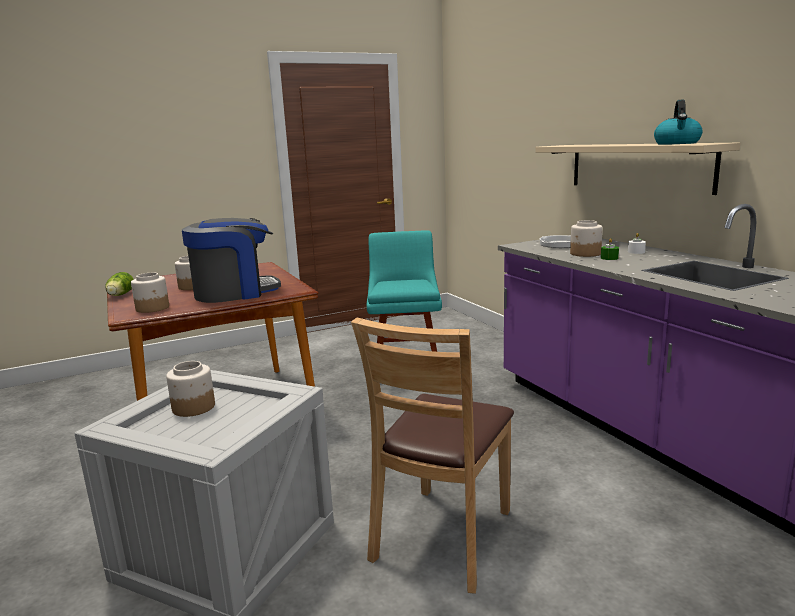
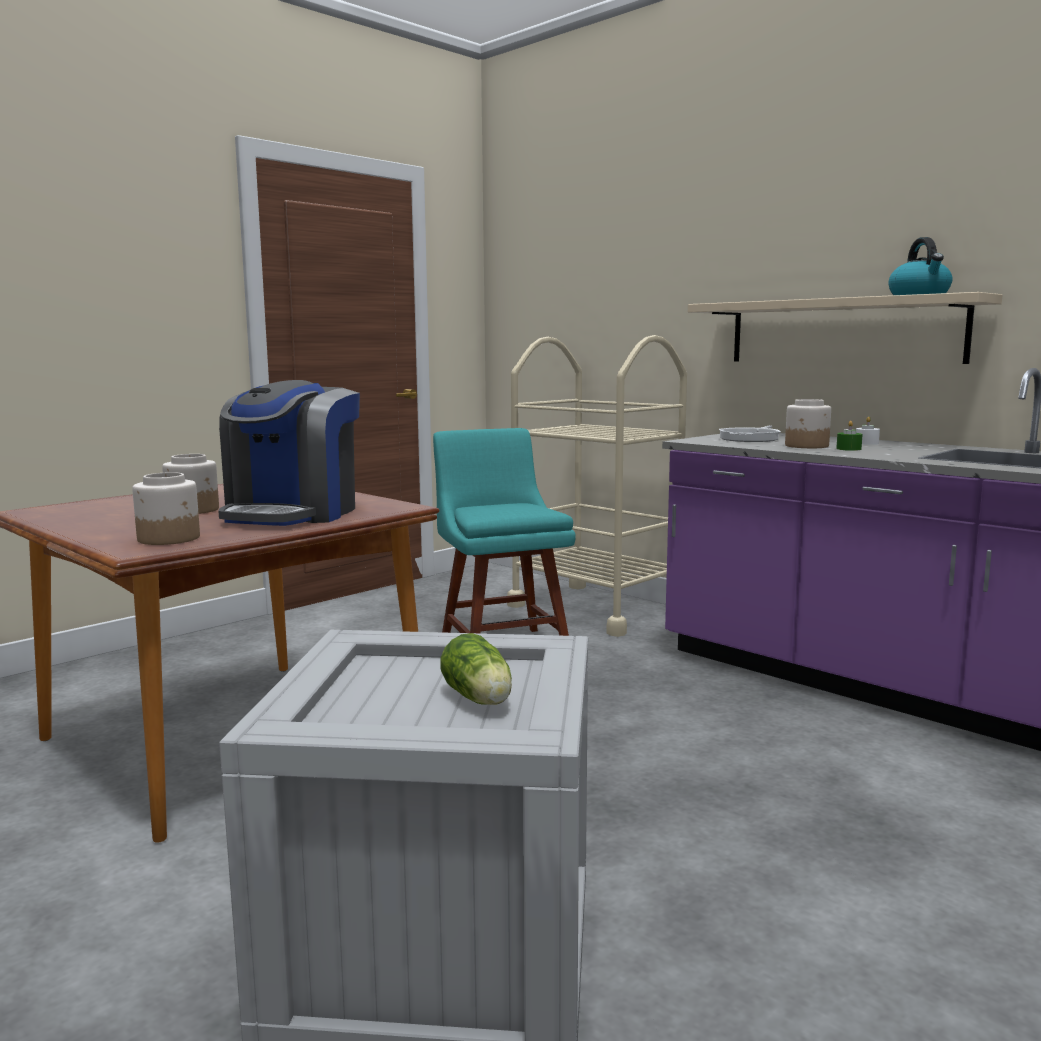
camera: 20 degrees left, 5 degrees down
lettuce [105,272,134,296] -> lettuce moved to [440,633,512,705]
jar [166,361,215,417] -> none
coffee machine [182,218,281,303] -> coffee machine turned 150 degrees clockwise [218,380,360,526]
brown chair [351,317,514,594] -> none
none -> beige cart [507,335,687,637]

